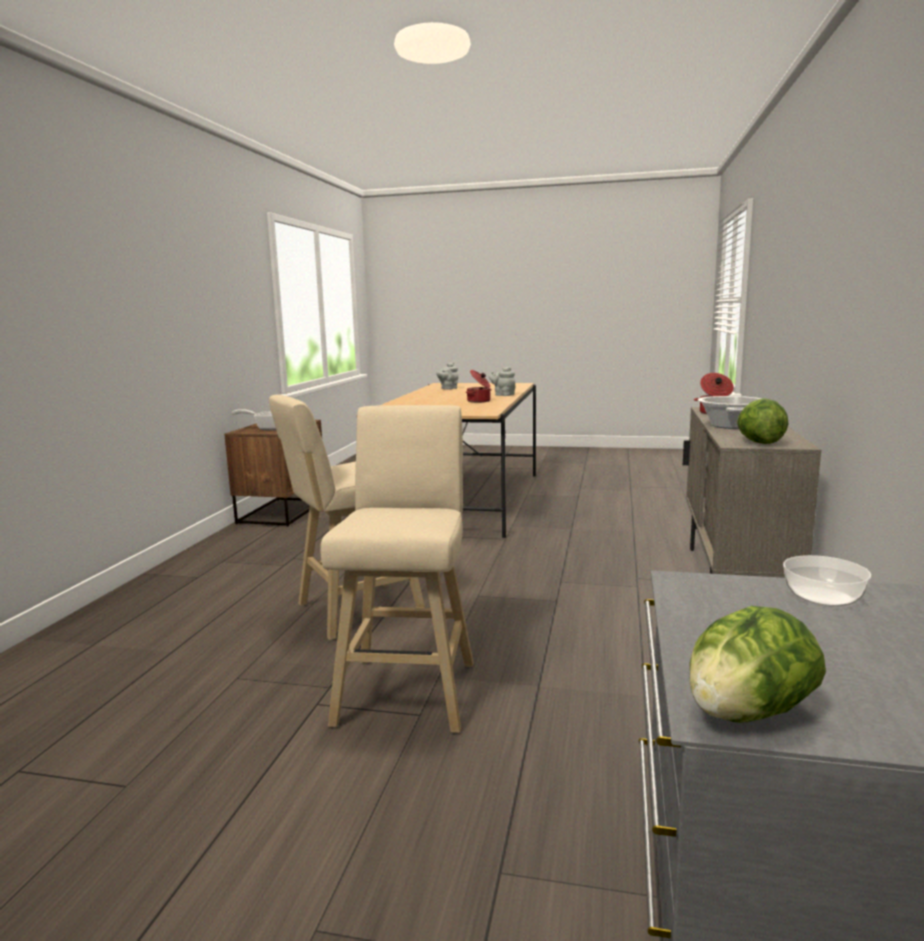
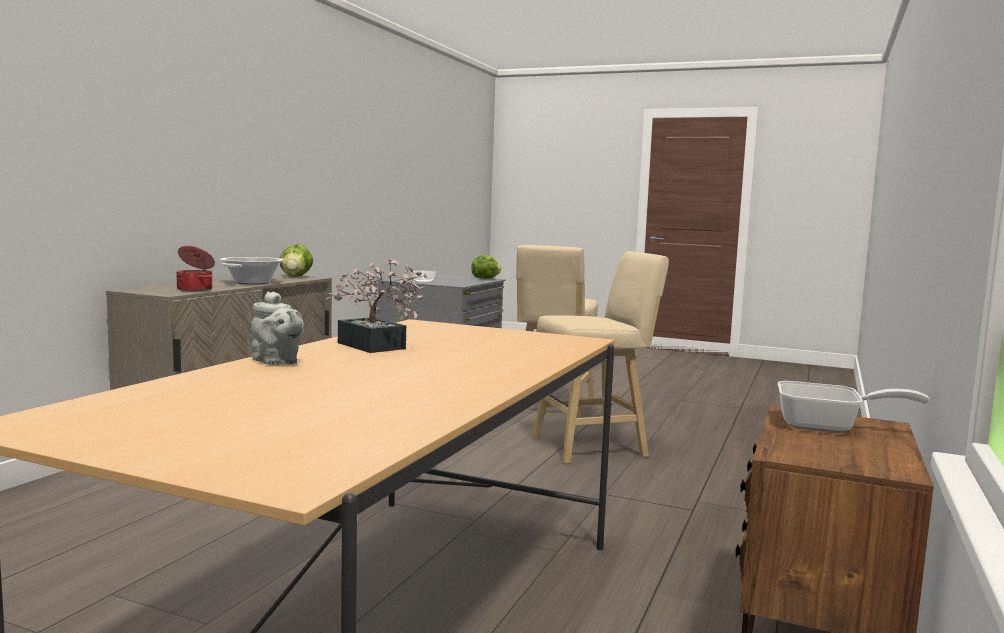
camera: 170 degrees left, 5 degrees down
grey teapot [436,363,458,390] -> none
cooking pot [466,370,492,403] -> potted plant [326,259,428,353]

